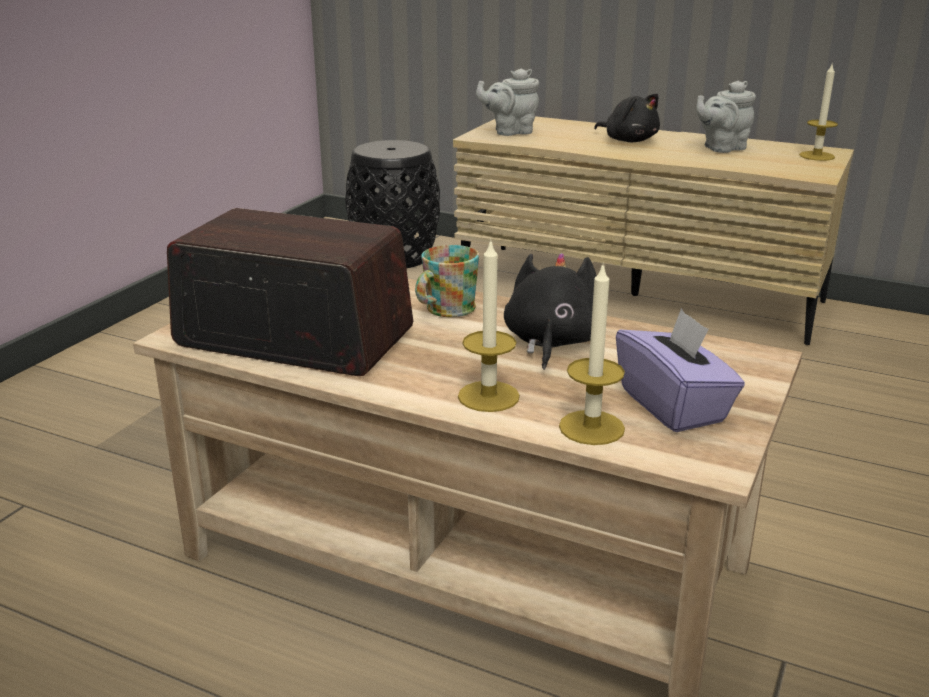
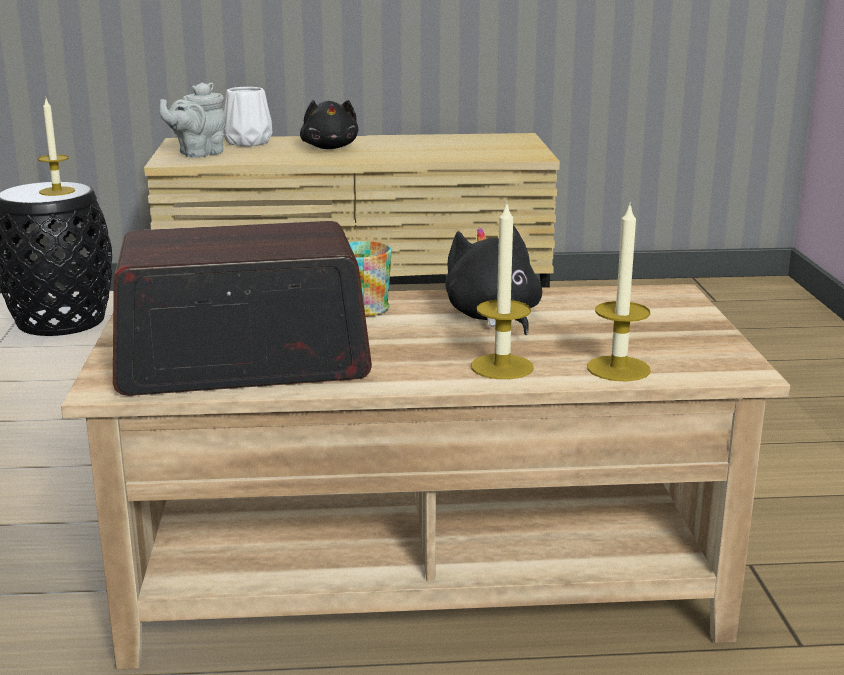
camera: 30 degrees left, 5 degrees down
black plush toy [594,94,660,142] -> black plush toy turned 60 degrees clockwise [300,100,358,149]
purple tissue box [616,309,745,432] -> none
grey teapot [696,81,756,153] -> none
candle [799,64,838,161] -> candle moved to [38,99,75,196]
none -> white vase [224,87,272,146]

